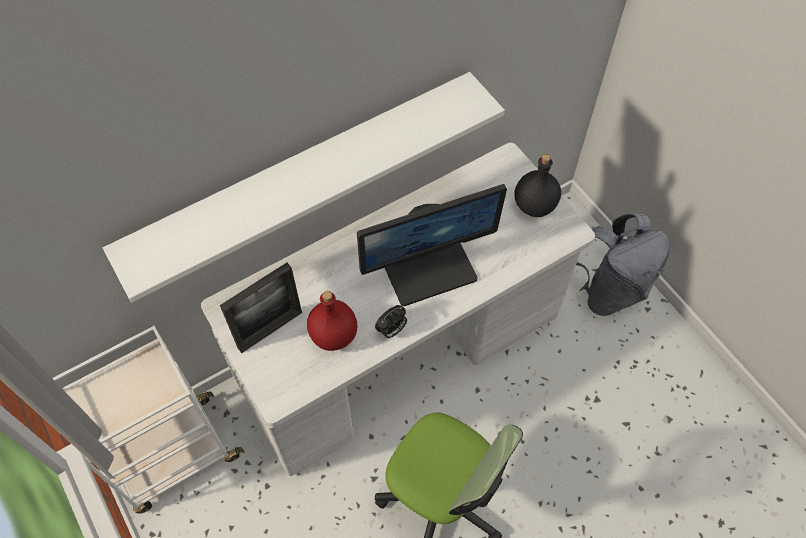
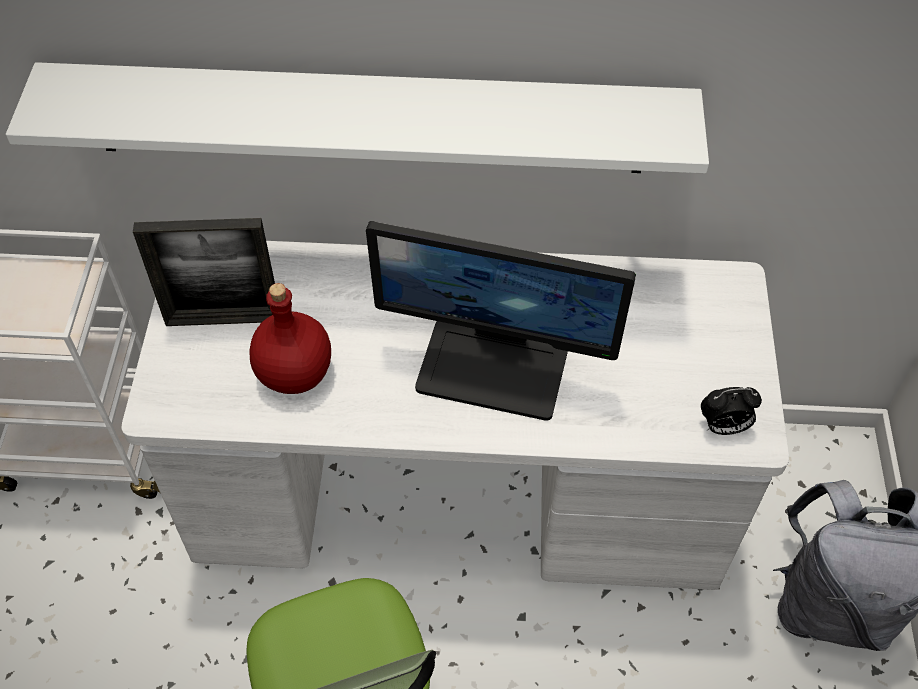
camera: 35 degrees right, 5 degrees down
alarm clock [375,305,407,338] -> alarm clock moved to [701,387,762,435]
black bottle [514,154,561,217] -> none

